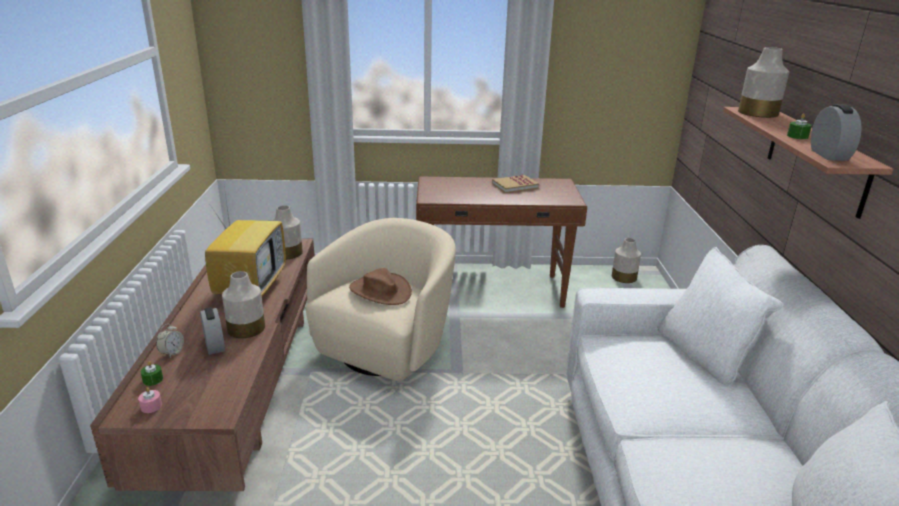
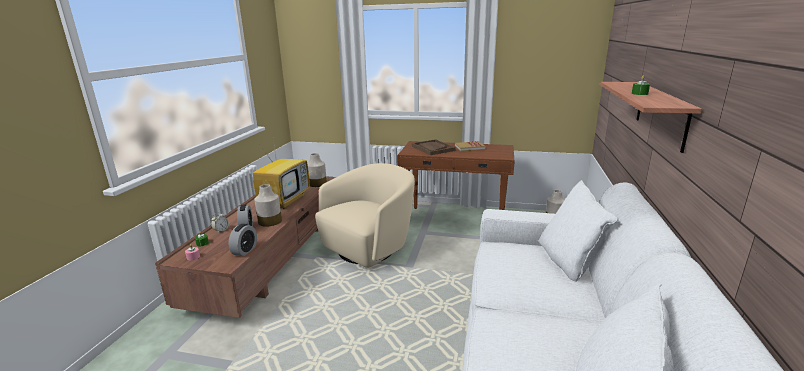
camera: 15 degrees right, 5 degrees down
brown hat [349,268,412,305] -> none
beige vase [738,47,789,118] -> none
alarm clock [811,104,862,161] -> alarm clock moved to [228,224,257,256]
none -> brown tray [412,139,455,155]

